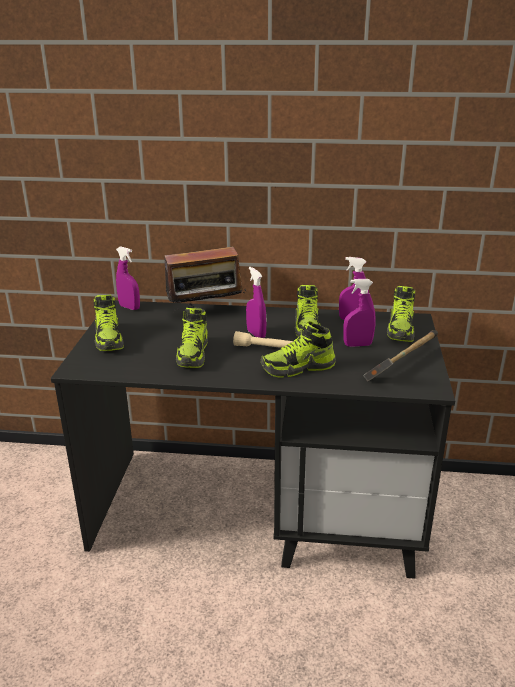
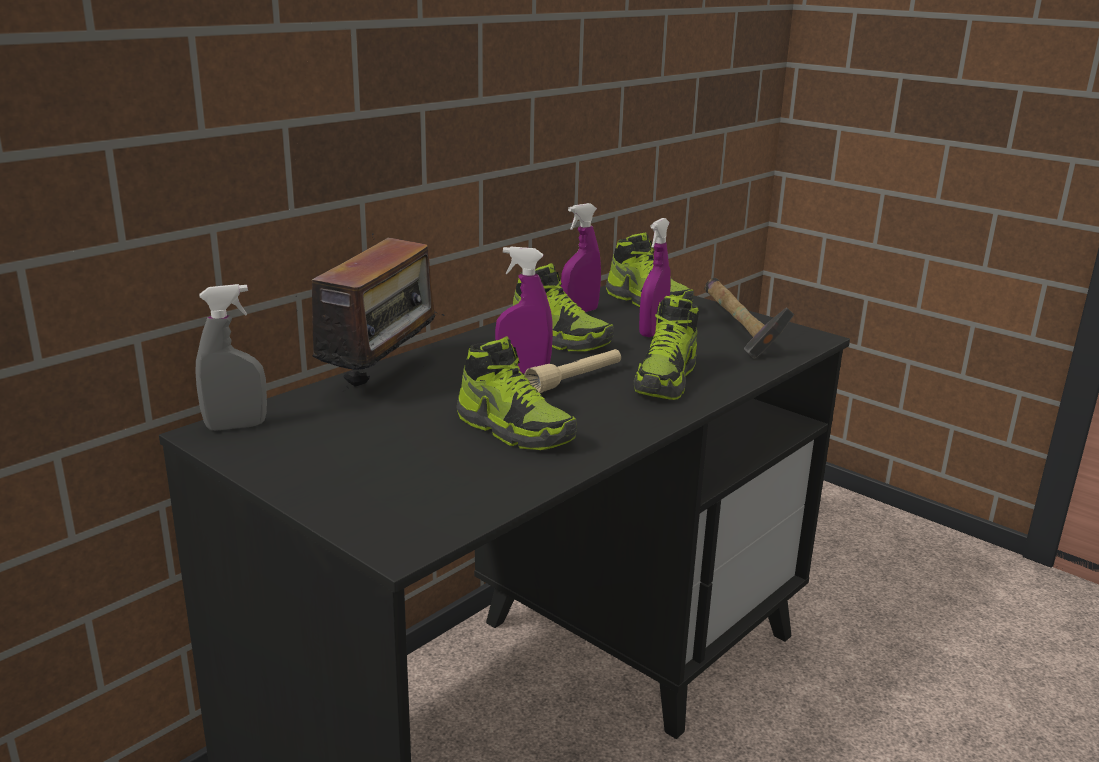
camera: 55 degrees left, 5 degrees down
shoe [94,294,124,351] -> none
purple spray bottle [116,246,140,310] -> grey spray bottle [195,284,267,431]

